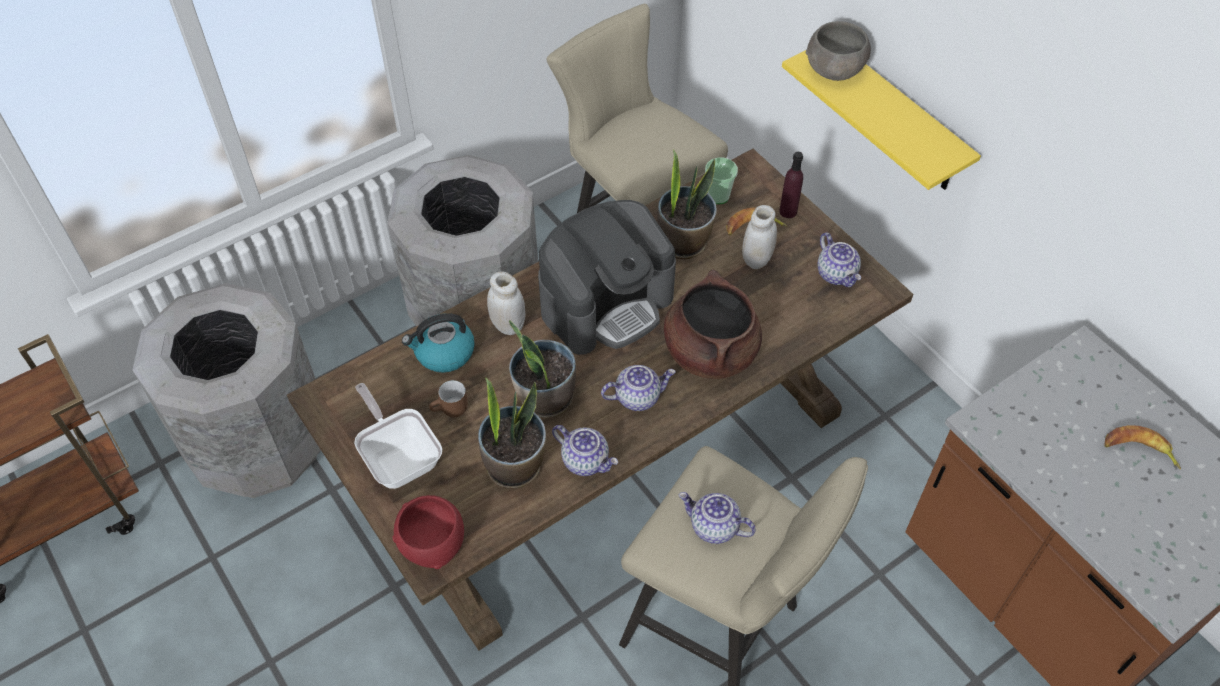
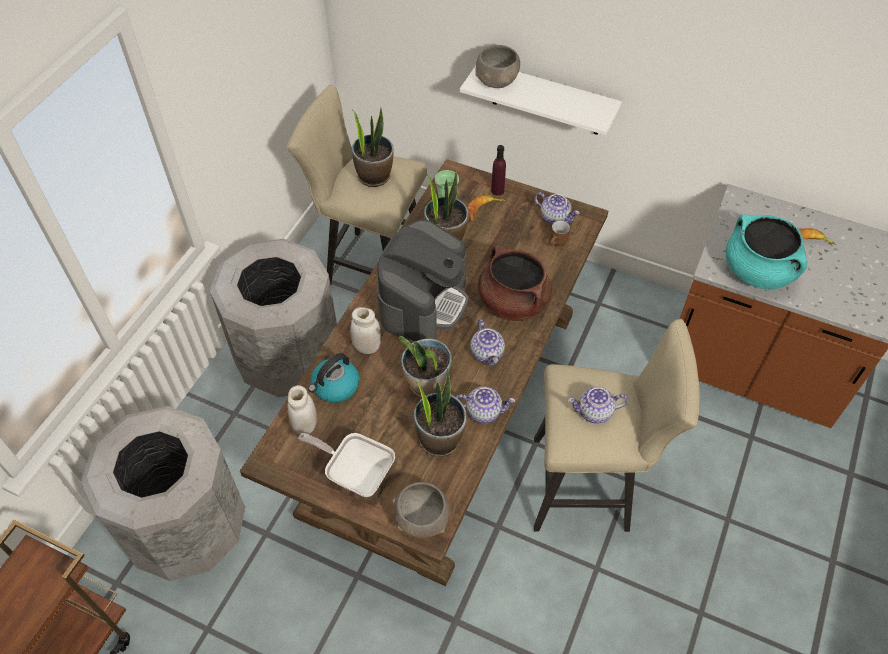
camera: 30 degrees left, 0 degrees up
red bowl [393,495,464,569] -> grey bowl [392,482,450,538]
brown mug [429,380,468,417] -> brown mug moved to [550,221,570,247]
teapot [601,365,676,411] -> teapot turned 120 degrees clockwise [470,319,505,366]
white jar [742,205,777,269] -> white jar moved to [288,385,317,434]
yellow shelf [782,50,981,190] -> white shelf [460,66,622,135]
none -> potted plant [352,108,394,187]
none -> turquoise cooking pot [726,215,808,290]

